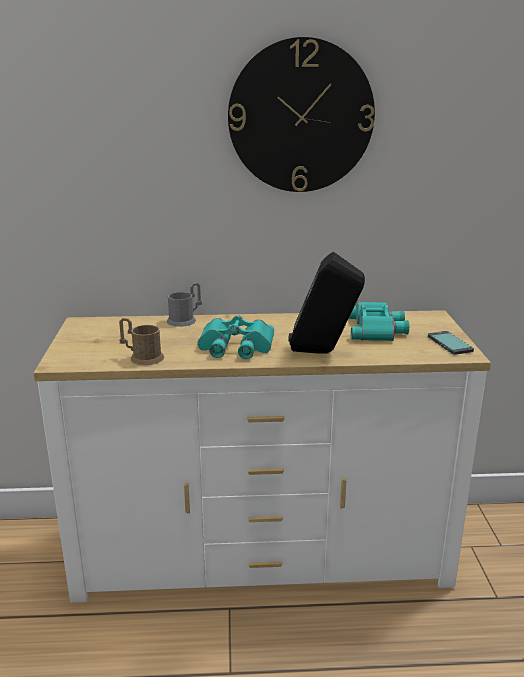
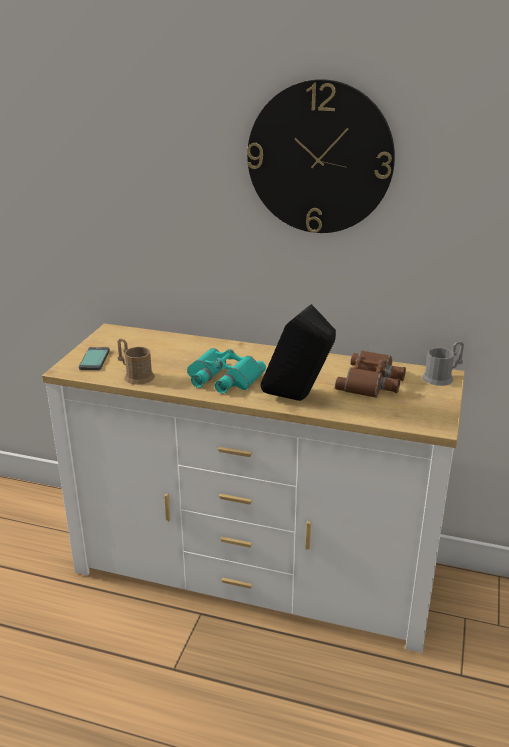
camera: 20 degrees right, 5 degrees up
grey mug [167,283,202,327] -> grey mug moved to [422,341,464,386]
turquoise binoculars [349,302,409,341] -> brown binoculars [335,350,406,398]
phone [428,331,474,355] -> phone moved to [79,347,110,370]

